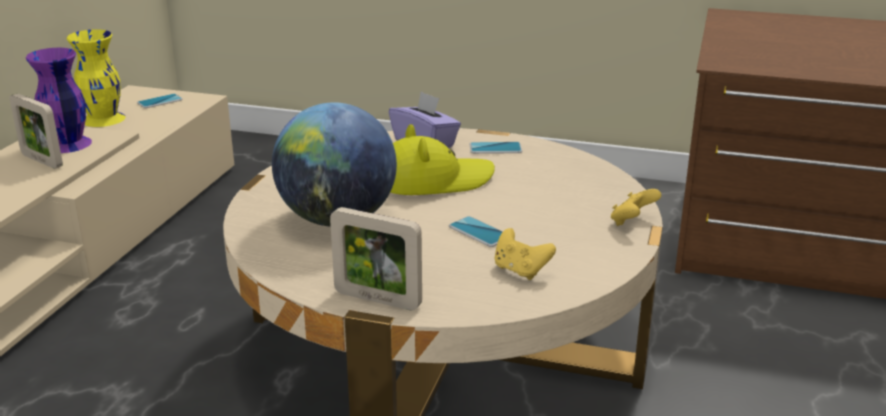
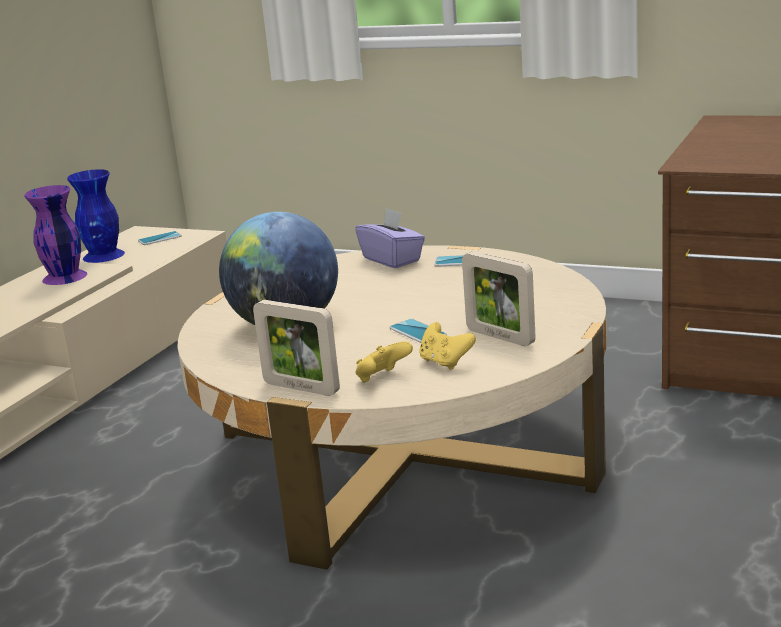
camera: 10 degrees right, 5 degrees down
picture frame [9,94,63,169] -> picture frame moved to [462,252,536,346]
yellow vase [67,30,126,127] -> blue vase [67,169,125,263]
yellow hat [390,124,495,195] -> none
yellow game controller [611,189,661,226] -> yellow game controller moved to [355,341,413,383]

